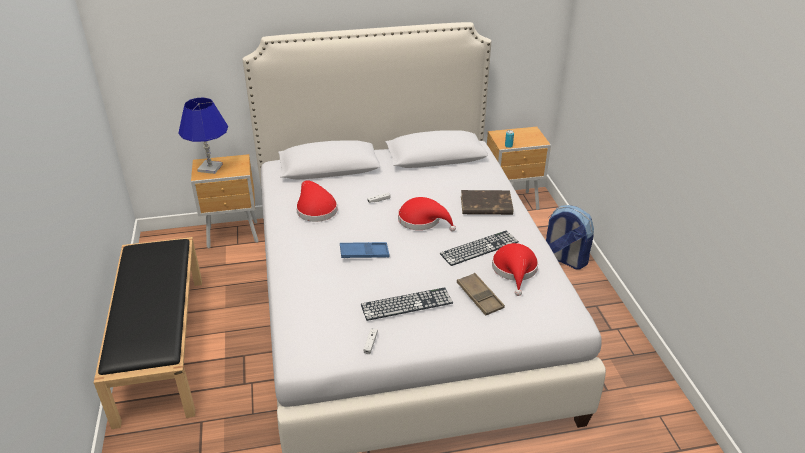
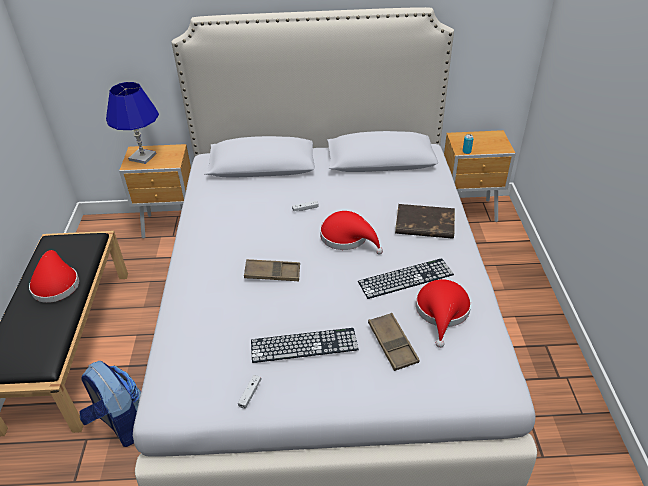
camera: 10 degrees right, 5 degrees up
red hat [296,180,338,222] -> red hat moved to [29,250,79,303]
blue tray [340,242,389,258] -> brown tray [244,259,300,281]
backpack [546,205,594,269] -> backpack moved to [79,361,141,447]

